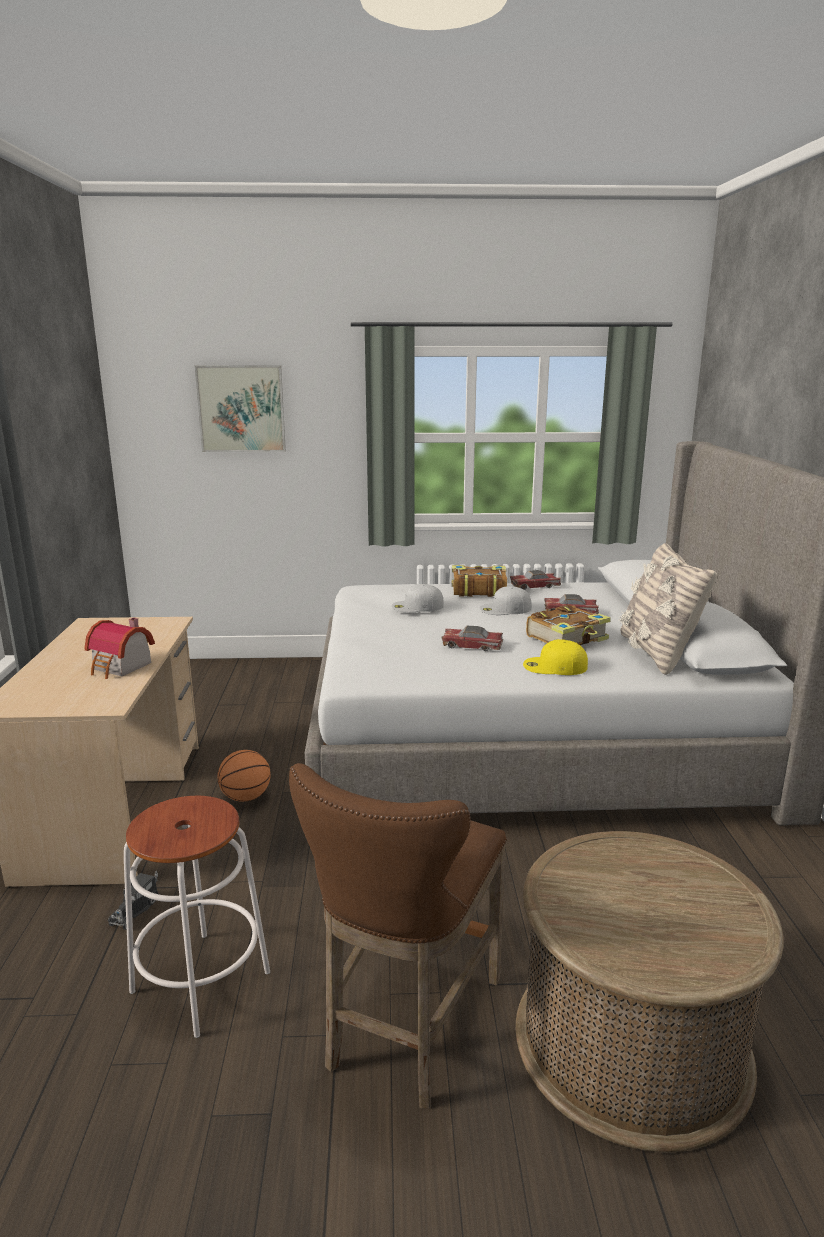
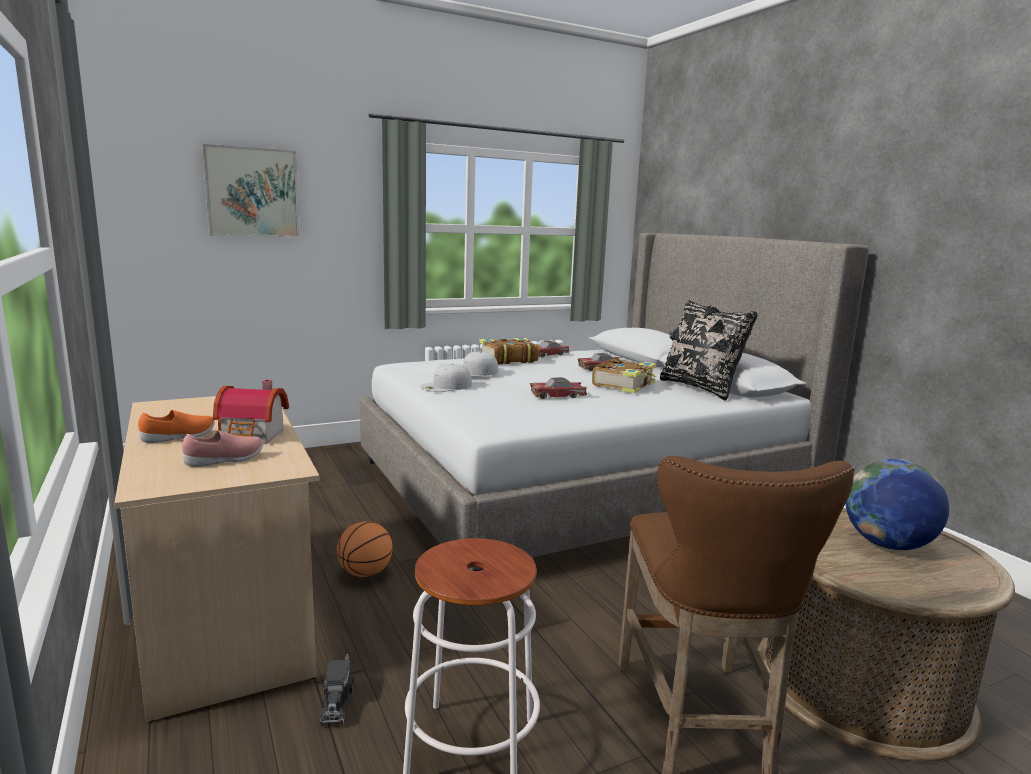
camera: 25 degrees left, 5 degrees down
white cap [479,586,532,615] -> white cap moved to [421,364,472,392]
yellow cap [523,639,588,675] -> none
beige pillow [618,543,718,675] -> black pillow [660,300,758,400]
none -> orange shoe [138,410,215,443]
none -> pink shoe [182,430,263,467]
none -> globe [846,459,949,550]

